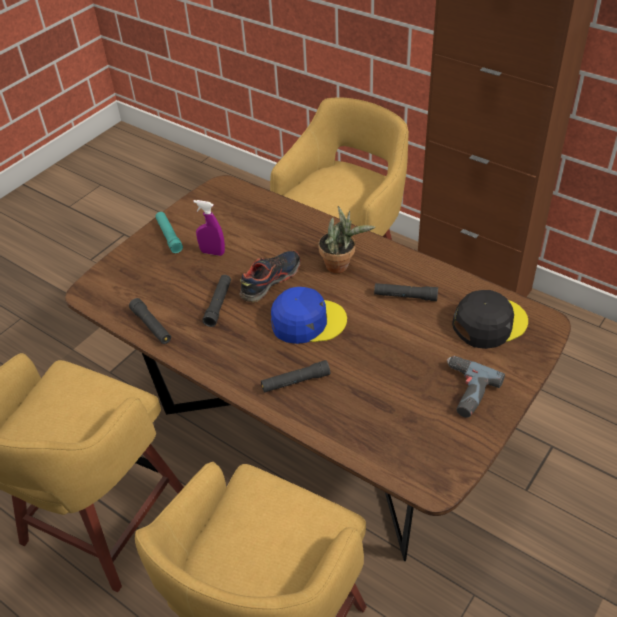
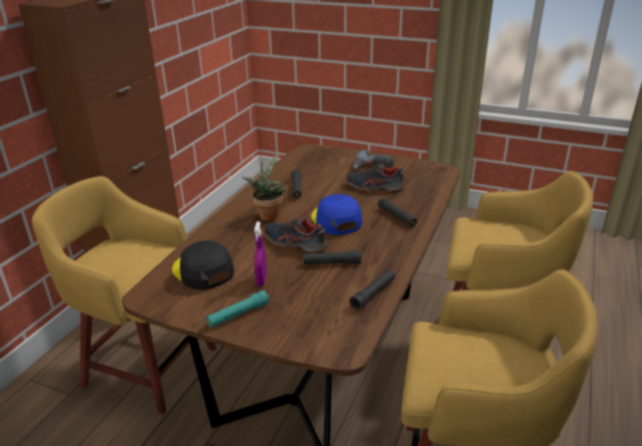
camera: 105 degrees left, 15 degrees down
black cap [452,290,528,349] -> black cap moved to [172,240,234,290]
none -> shoe [345,164,405,191]

